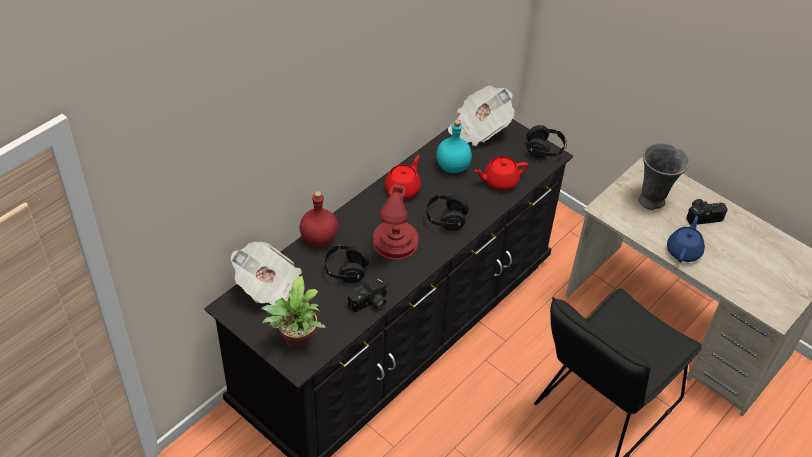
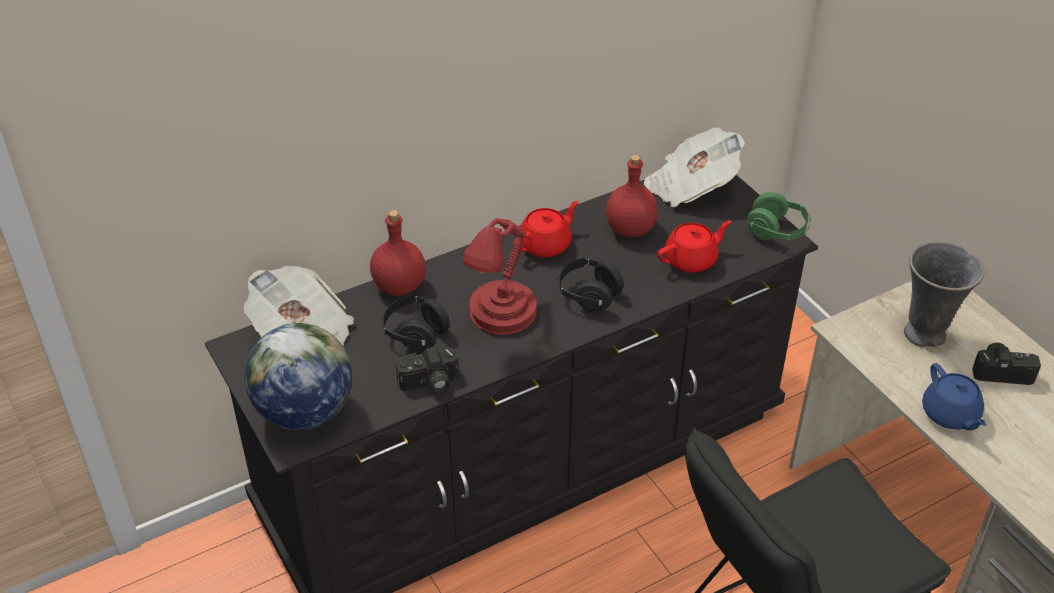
camera: 20 degrees right, 5 degrees down
potted plant [261,275,326,349] -> globe [245,323,352,430]
turquoise bottle [436,120,472,173] -> red bottle [606,155,658,237]
red teapot [474,156,528,190] -> red teapot turned 150 degrees clockwise [657,220,732,273]
black headphones [527,125,567,158] -> green headphones [747,192,811,241]
blue teapot [667,216,705,262] -> blue teapot turned 120 degrees clockwise [922,363,987,430]

